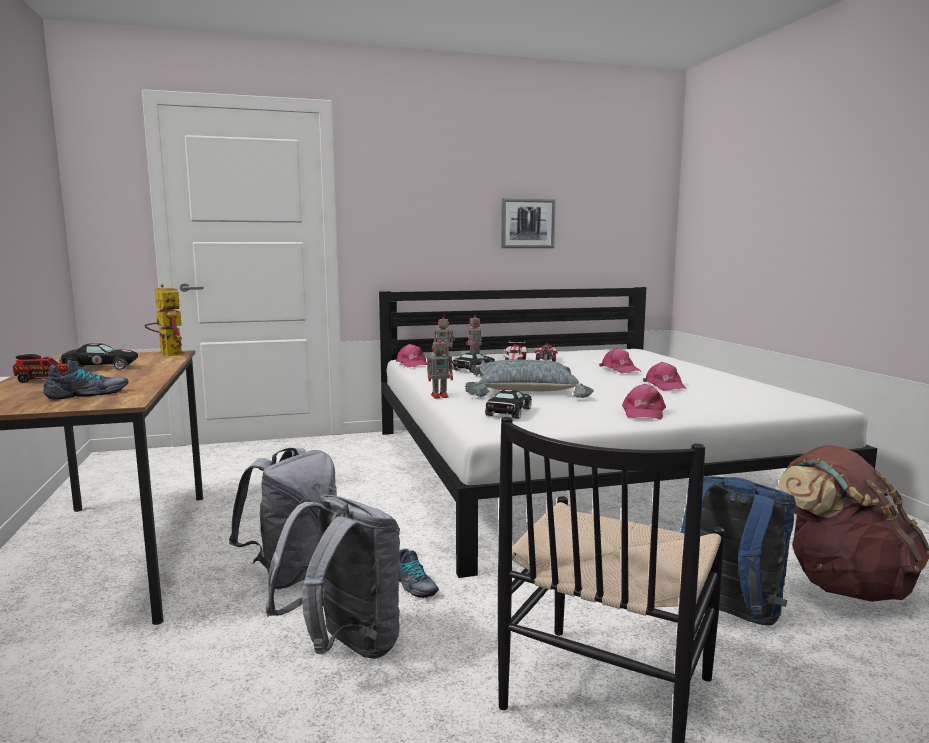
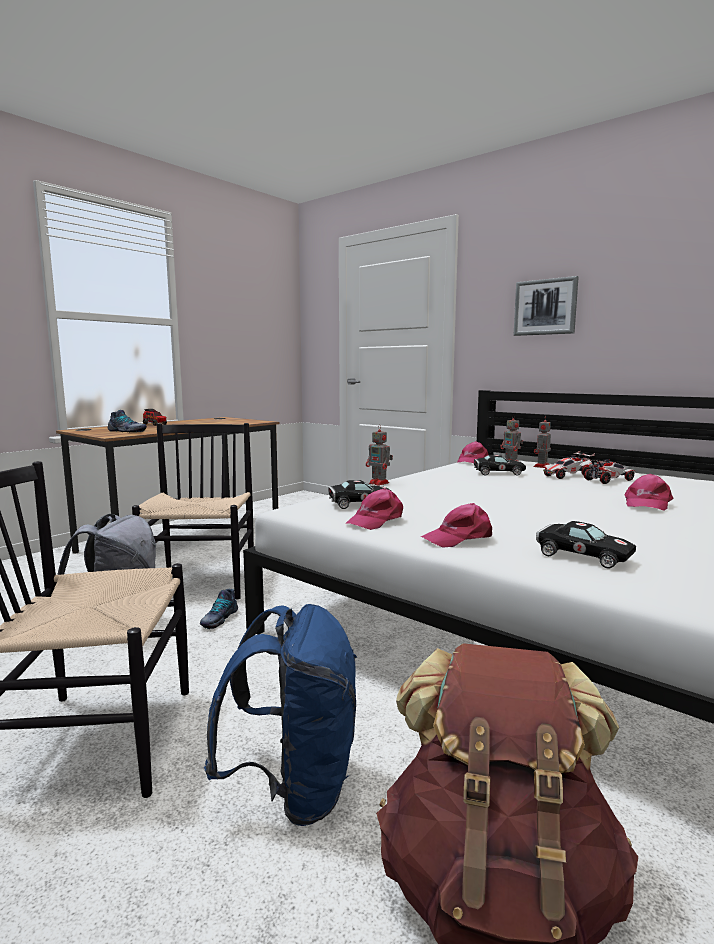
camera: 55 degrees right, 0 degrees up
black toy car [59,343,138,370] -> black toy car moved to [536,521,636,568]
toy robot [145,284,185,356] -> none
grey backpack [229,448,337,589] -> black chair [132,423,254,600]
pillow [464,359,594,398] -> none
picture [501,198,556,248] -> picture moved to [514,276,579,336]
pink cap [643,362,687,391] -> pink cap moved to [346,488,403,530]

